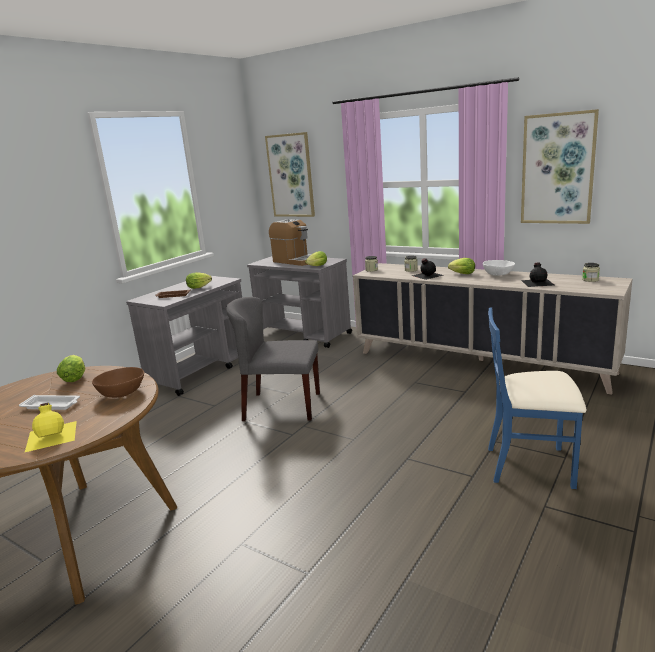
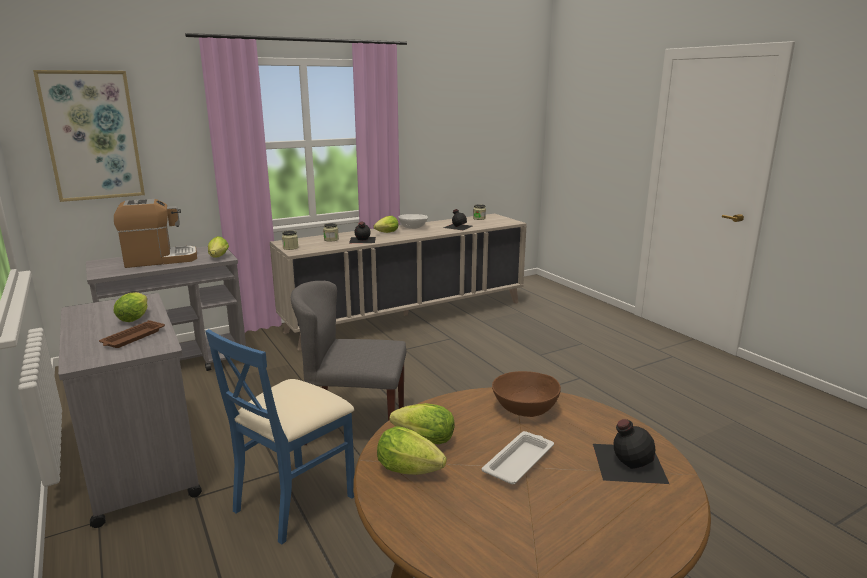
camera: 65 degrees left, 0 degrees up
yellow bottle [25,403,77,452] -> black bottle [593,419,669,484]
grey chair [226,297,320,421] -> grey chair turned 60 degrees clockwise [291,281,406,445]
blue chair [488,307,586,489] -> blue chair moved to [205,329,355,545]
picture [521,109,599,224] -> none
none -> lettuce [377,426,447,475]

